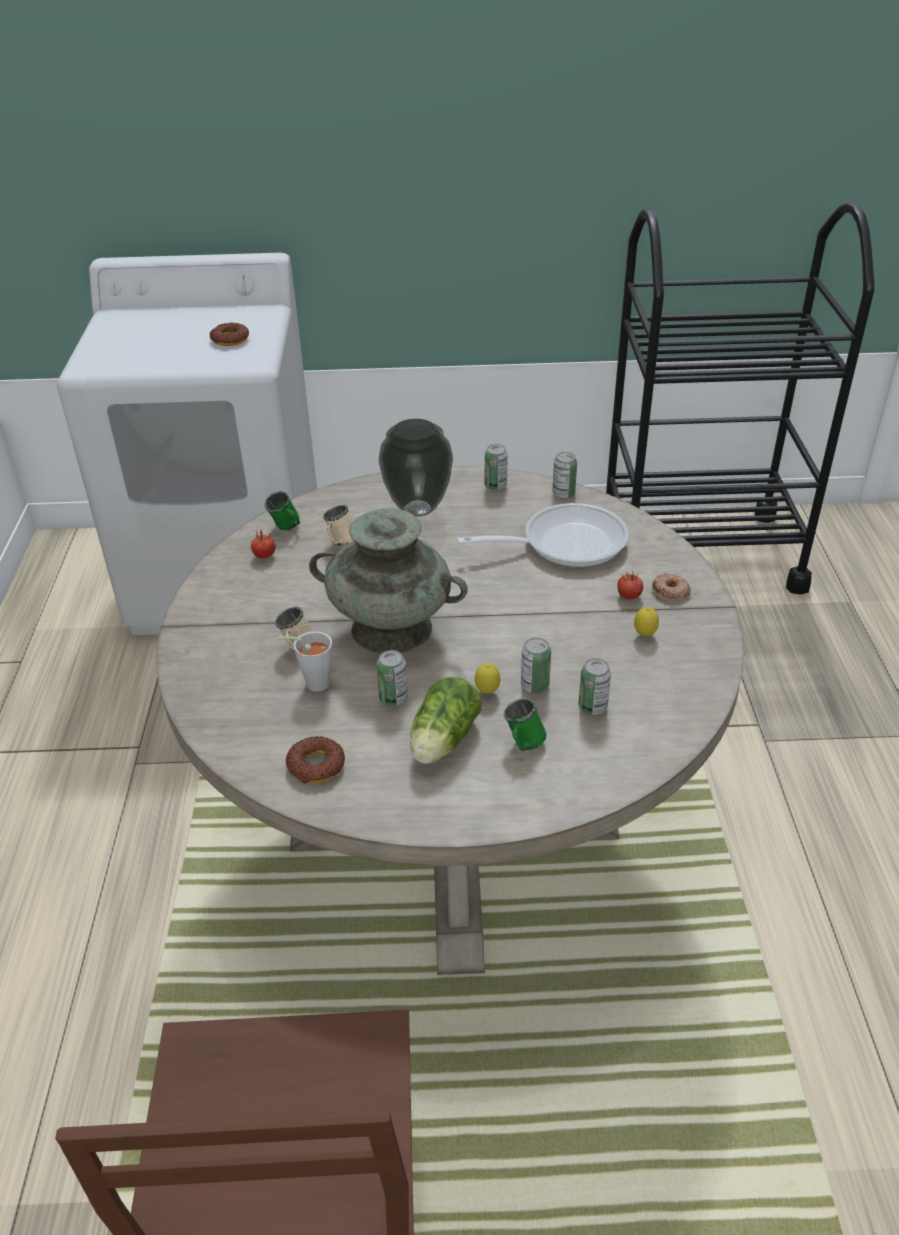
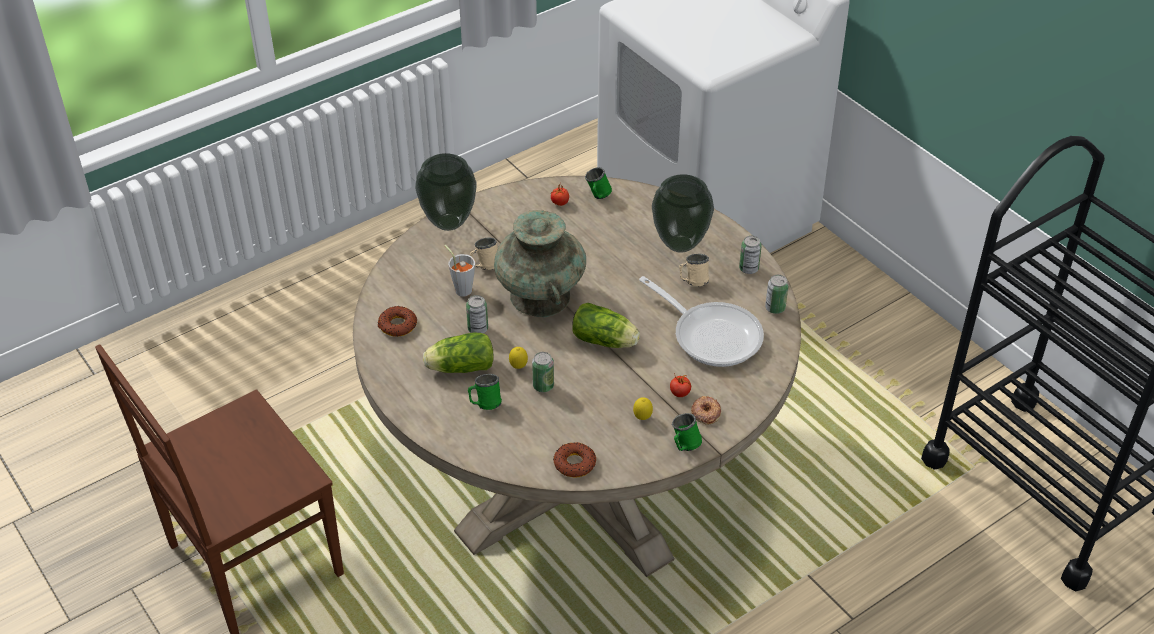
camera: 55 degrees right, 5 degrees up
donut [210,322,249,346] -> donut moved to [553,442,596,478]
beige mug [323,505,354,546] -> beige mug moved to [679,254,709,286]
can [578,658,611,715] -> none
none -> vase [415,153,477,231]
none -> lettuce [572,303,640,348]
none -> green mug [672,413,702,451]

